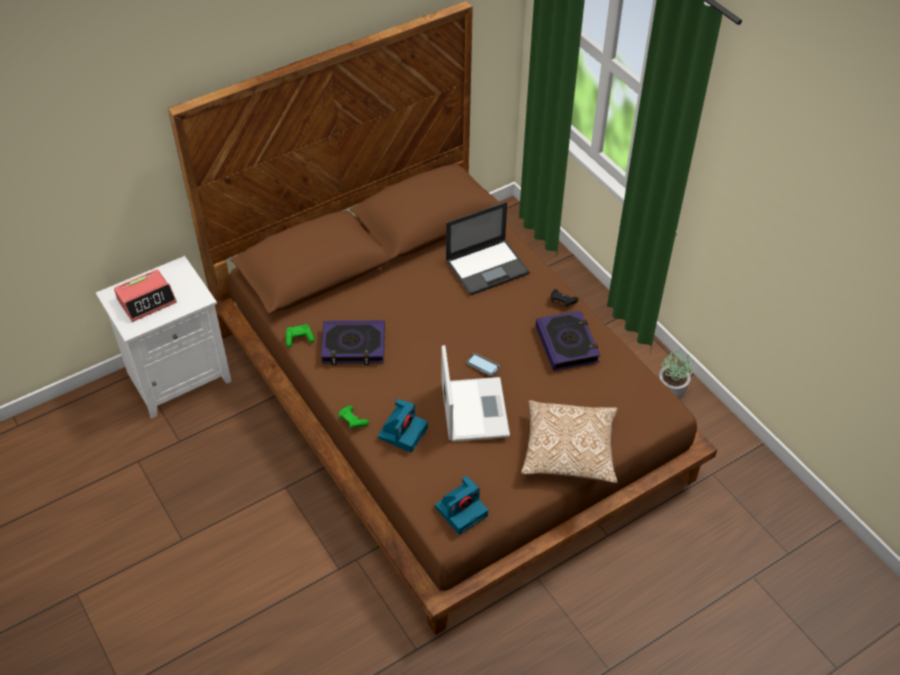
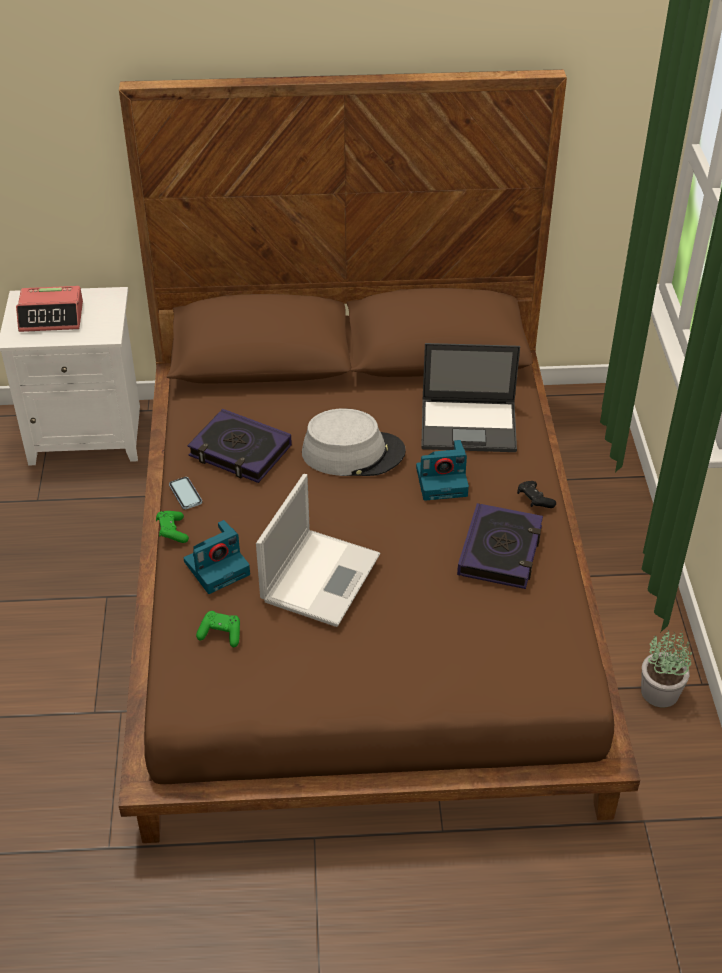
camera: 30 degrees right, 5 degrees down
green game controller [286,324,315,347] -> green game controller moved to [196,611,240,647]
camera [435,476,488,535] -> camera moved to [416,440,469,501]
phone [467,353,499,376] -> phone moved to [169,477,202,510]
pillow [521,400,618,483] -> none
none -> grey hat [302,408,406,476]

